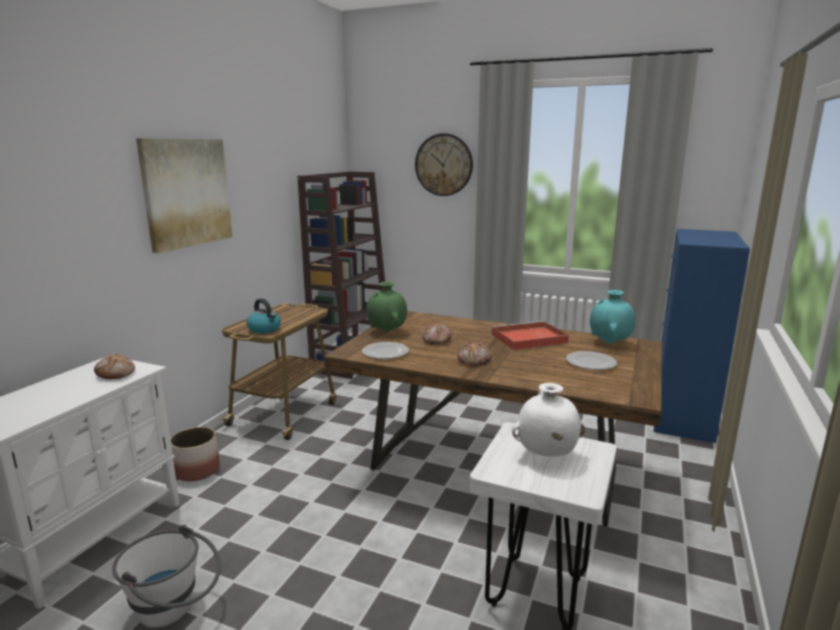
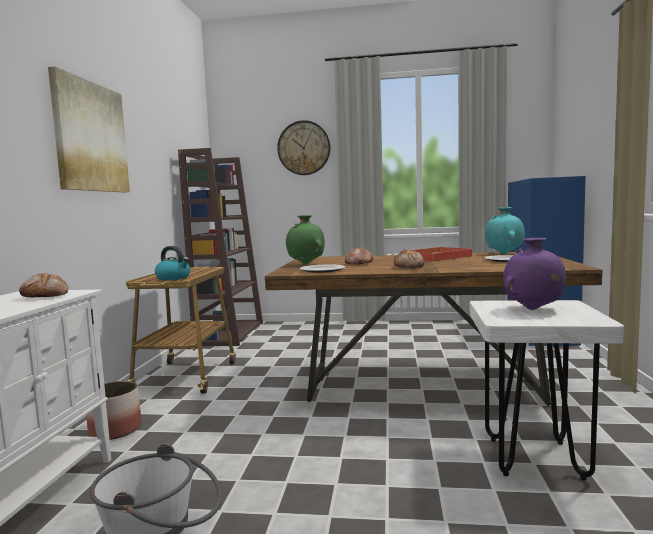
camera: 15 degrees left, 10 degrees down
white vase [512,383,585,457] -> purple vase [503,238,566,310]

